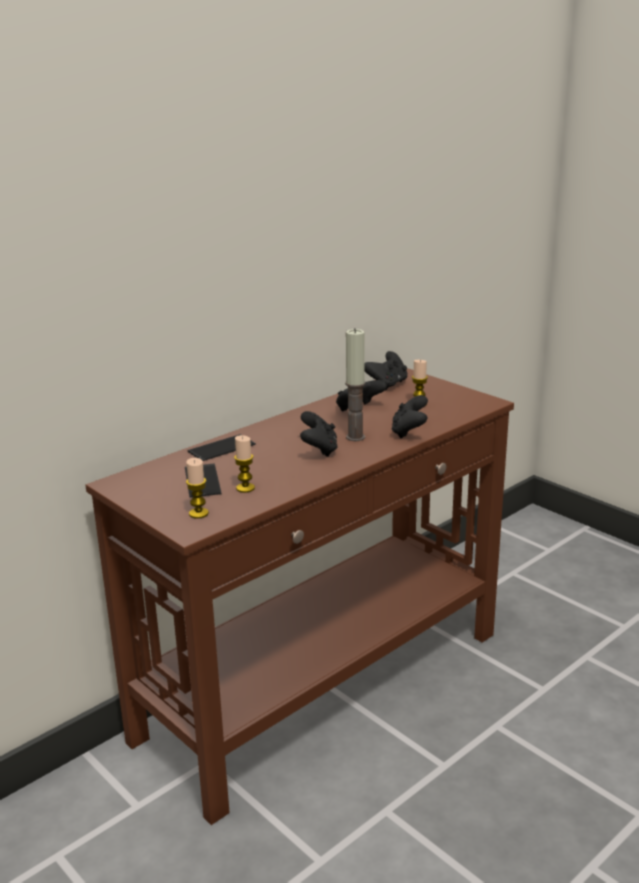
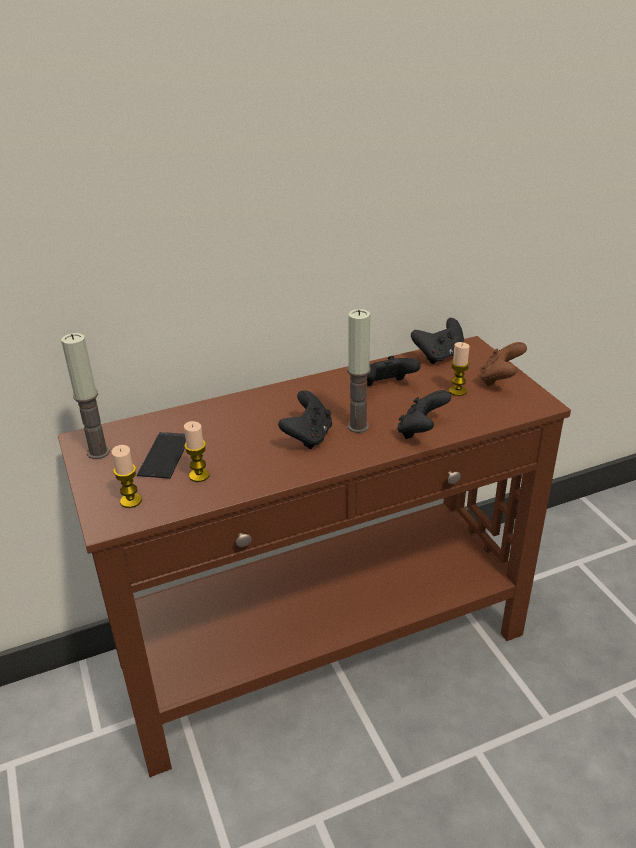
camera: 20 degrees right, 10 degrees up
phone [187,434,256,461] -> none
none -> candle [61,333,110,459]
none -> brown game controller [480,342,527,387]

